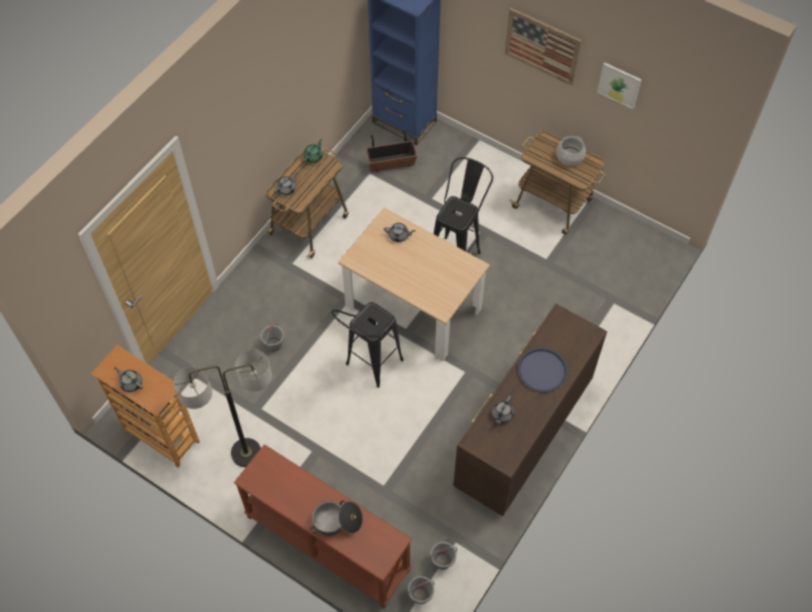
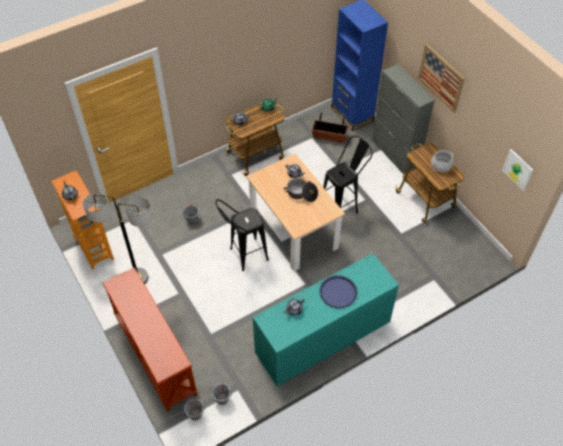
camera: 25 degrees right, 5 degrees down
cooking pot [310,500,363,536] -> cooking pot moved to [284,178,318,202]
brown dresser [453,304,607,516] -> turquoise dresser [253,253,399,386]
picture [597,62,642,109] -> picture moved to [502,149,533,191]
none -> grey cabinet [372,64,435,174]

